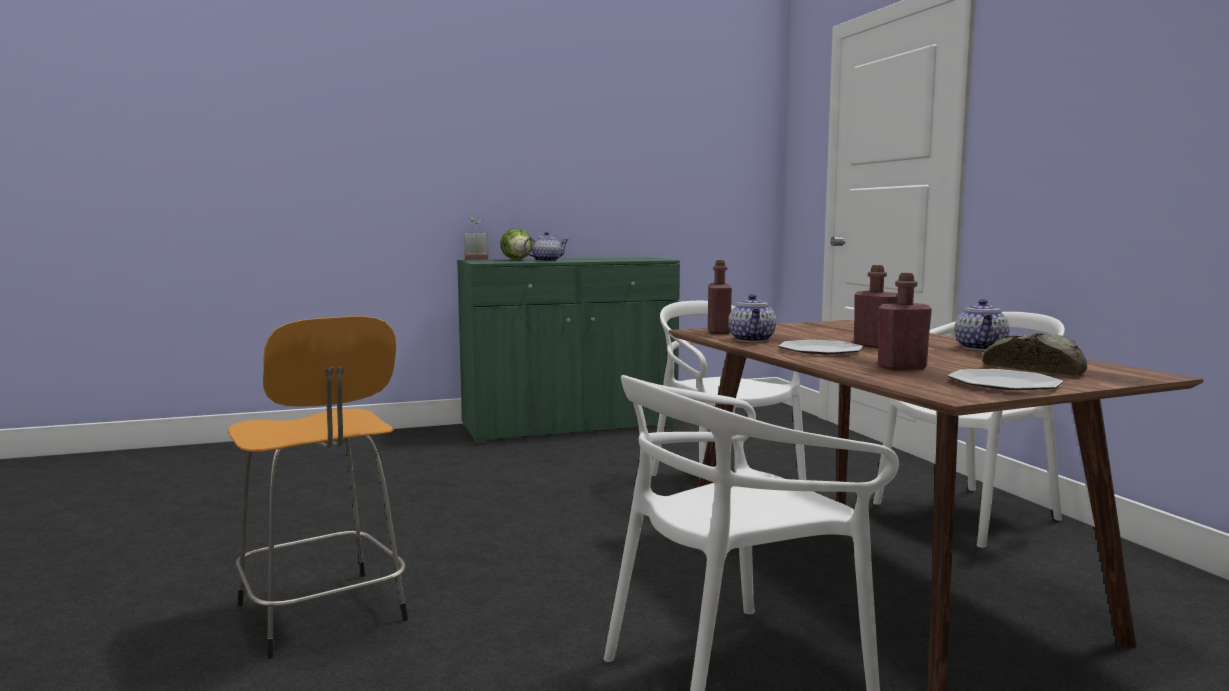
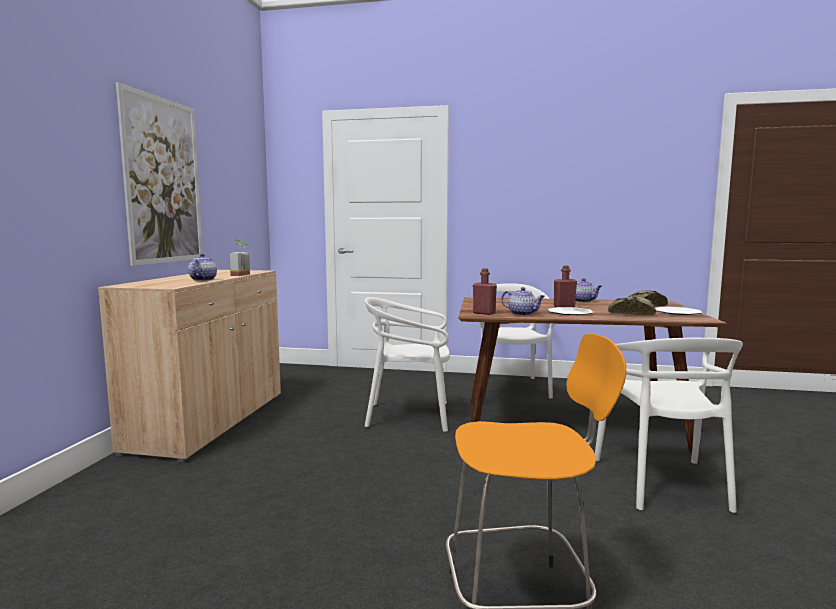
camera: 60 degrees left, 0 degrees up
green cabinet [457,257,680,443] -> beige cabinet [98,270,281,462]
potted plant [464,218,488,260] -> potted plant moved to [229,240,250,276]
lettuce [500,229,532,260] -> none
red bottle [878,273,932,370] -> bread [608,297,656,316]
none -> picture [116,82,203,266]

